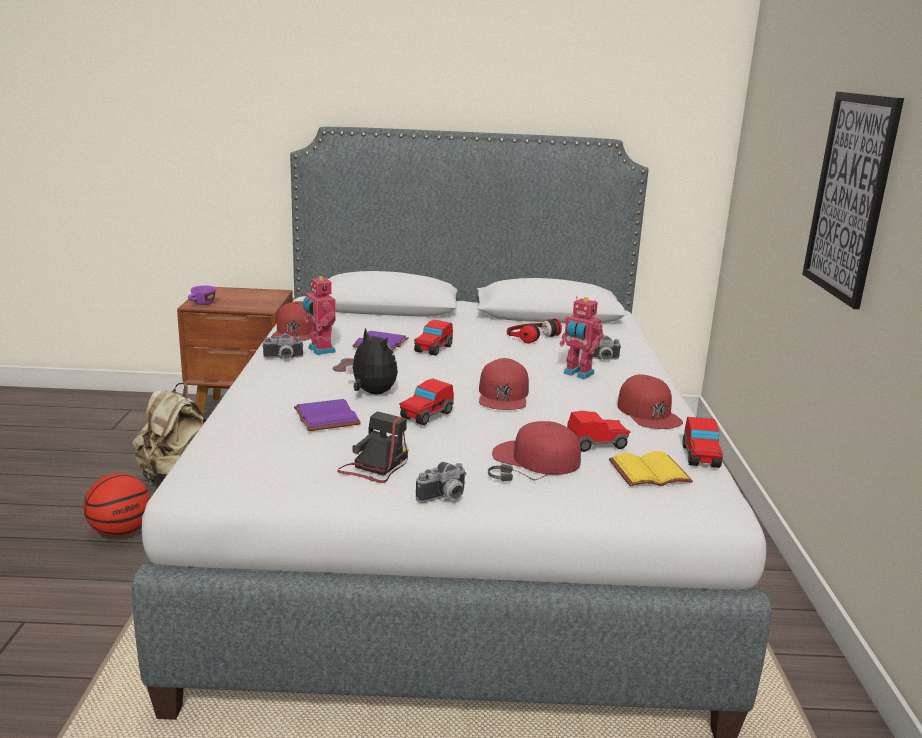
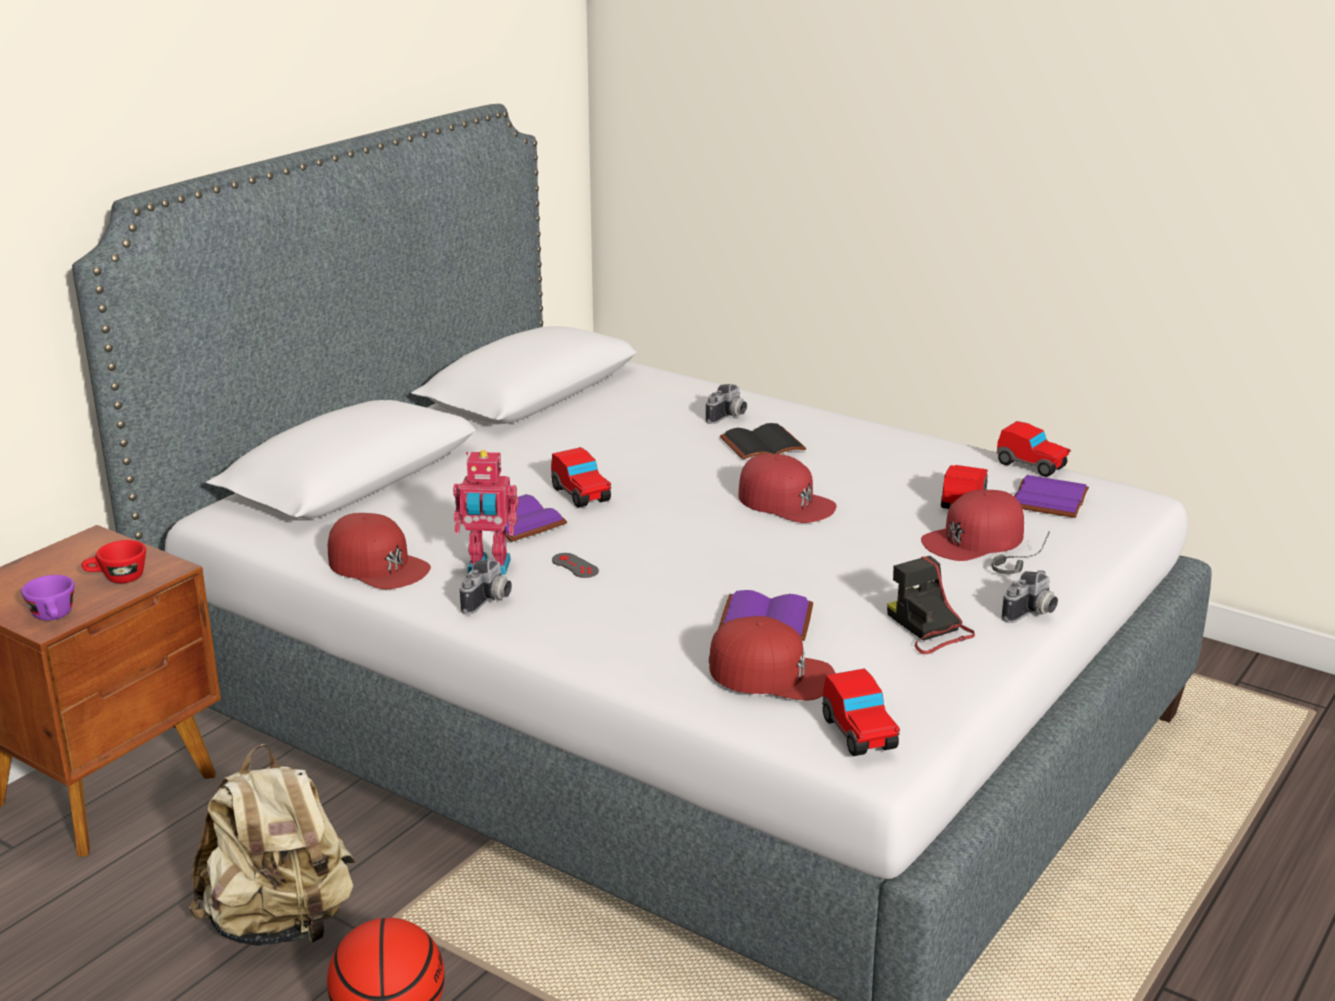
camera: 55 degrees left, 5 degrees up
plush toy [346,328,398,394] -> none
toy car [399,379,454,425] -> toy car moved to [822,668,900,756]
camera [416,462,467,503] -> camera turned 45 degrees clockwise [1002,570,1058,623]
headphones [507,318,562,344] -> none
toy robot [560,297,604,379] -> black book [720,423,806,459]
yellow book [609,451,693,486] -> purple book [1014,475,1089,518]
red cap [617,374,683,429] -> red cap moved to [709,616,836,700]
picture [802,91,904,309] -> none
none -> red cup [82,540,146,583]

